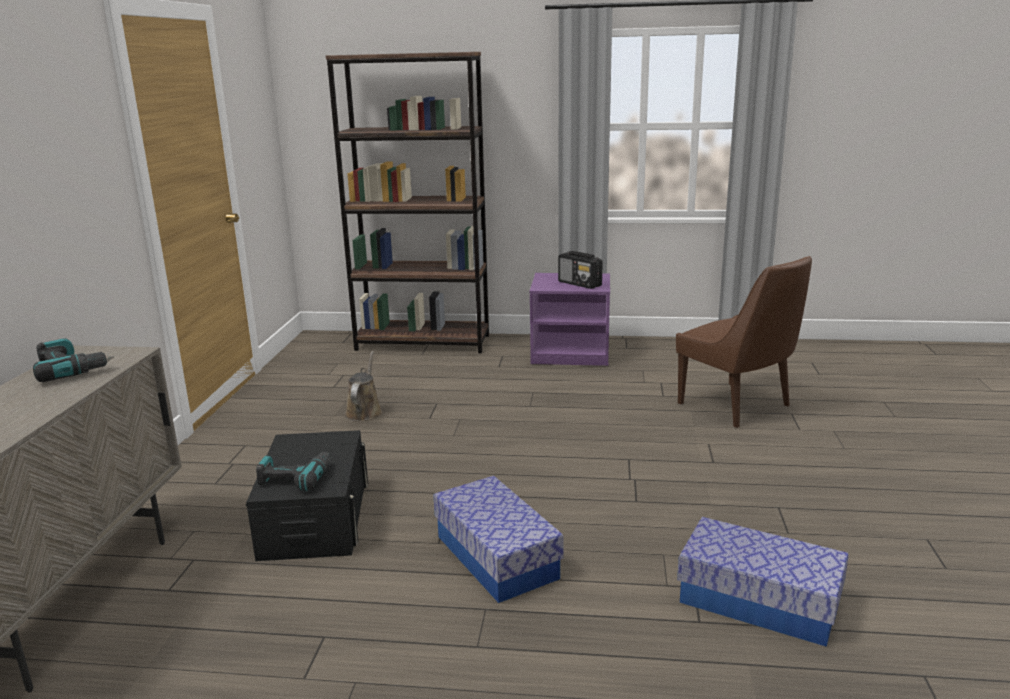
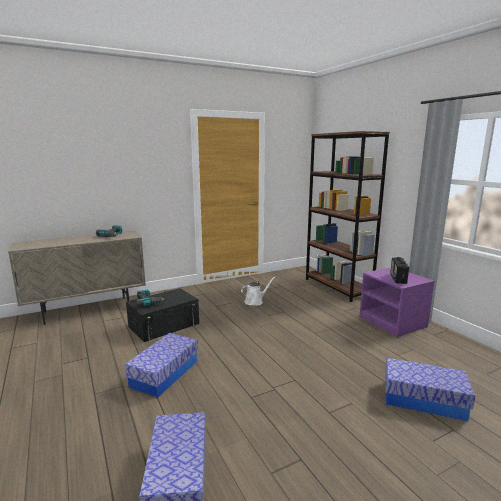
camera: 55 degrees right, 5 degrees down
brown watering can [344,351,382,422] -> white watering can [241,276,276,306]
brown chair [676,256,812,428] -> storage box [385,358,475,421]

